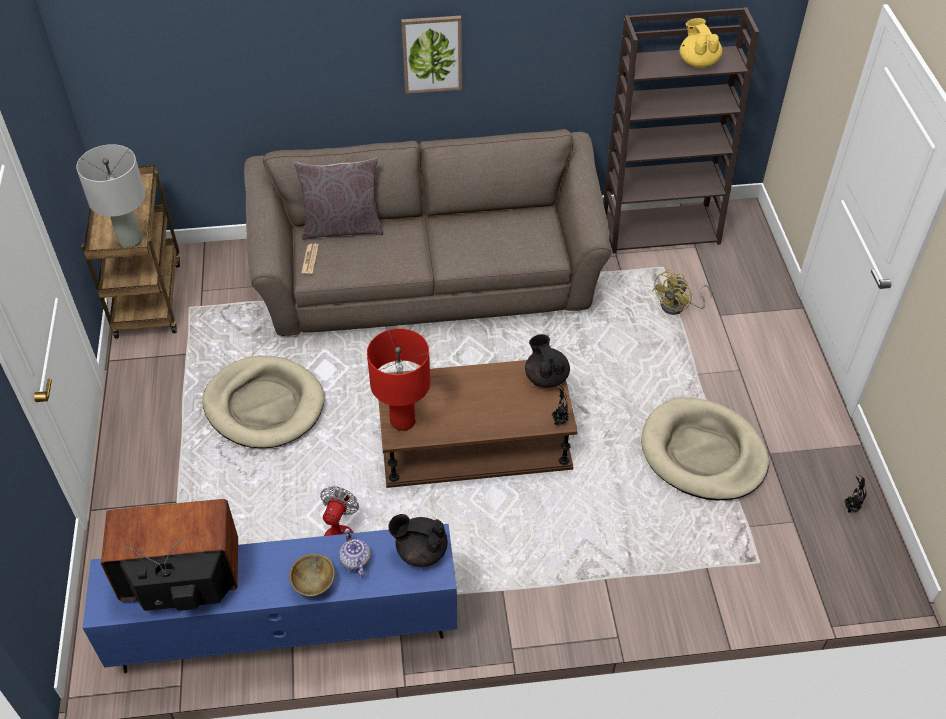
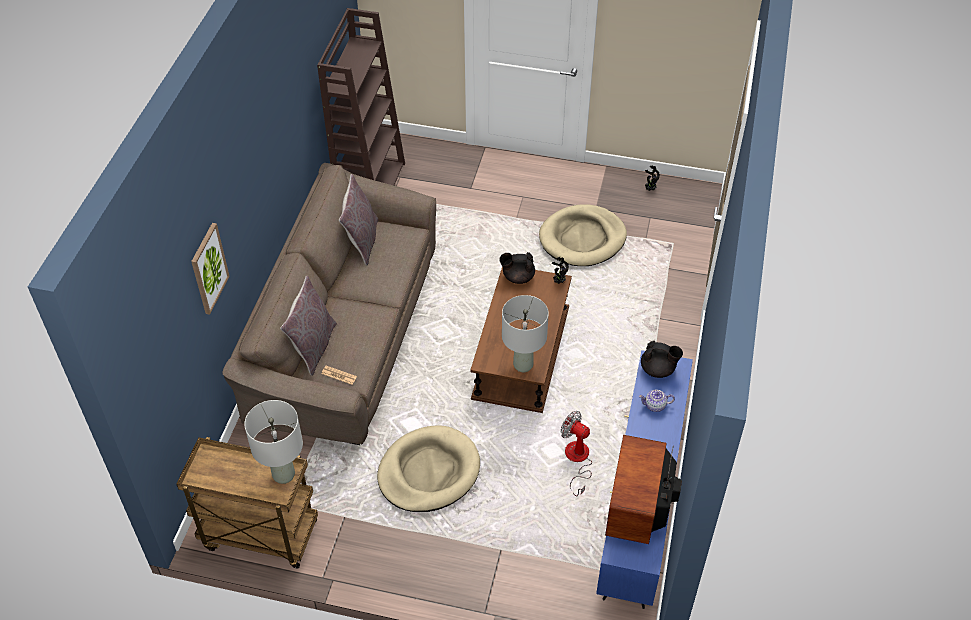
camera: 70 degrees left, 0 degrees up
brown bowl [289,554,335,597] -> none
red table lamp [367,328,430,431] -> grey table lamp [502,295,549,372]
black teapot [388,514,448,567] -> black teapot turned 105 degrees counterclockwise [641,341,683,378]
picture [401,16,462,94] -> picture moved to [191,223,229,315]
yellow fan [652,270,712,315] -> none
yellow teapot [680,18,722,68] -> none
none -> grey pillow [339,174,379,265]

